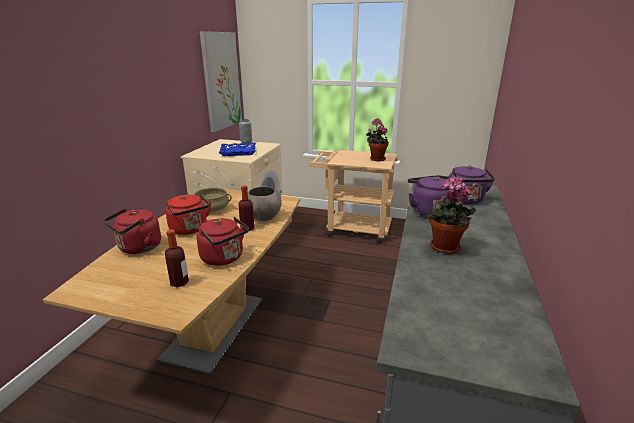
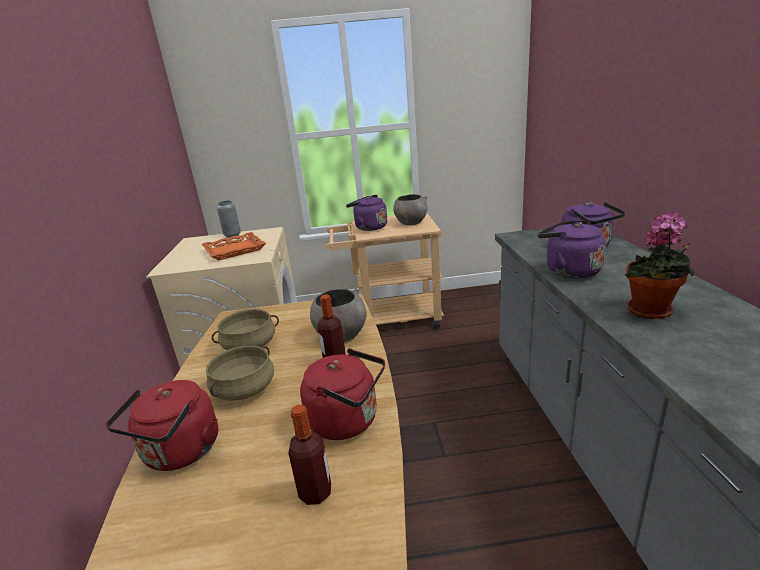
camera: 20 degrees left, 0 degrees up
red kettle [165,194,211,235] -> beige cooking pot [206,345,274,401]
picture [200,31,242,132] -> none
blue tray [219,143,256,156] -> orange tray [201,232,266,260]
potted plant [366,119,389,161] -> grey bowl [393,194,428,225]
none -> purple kettle [346,195,387,231]

